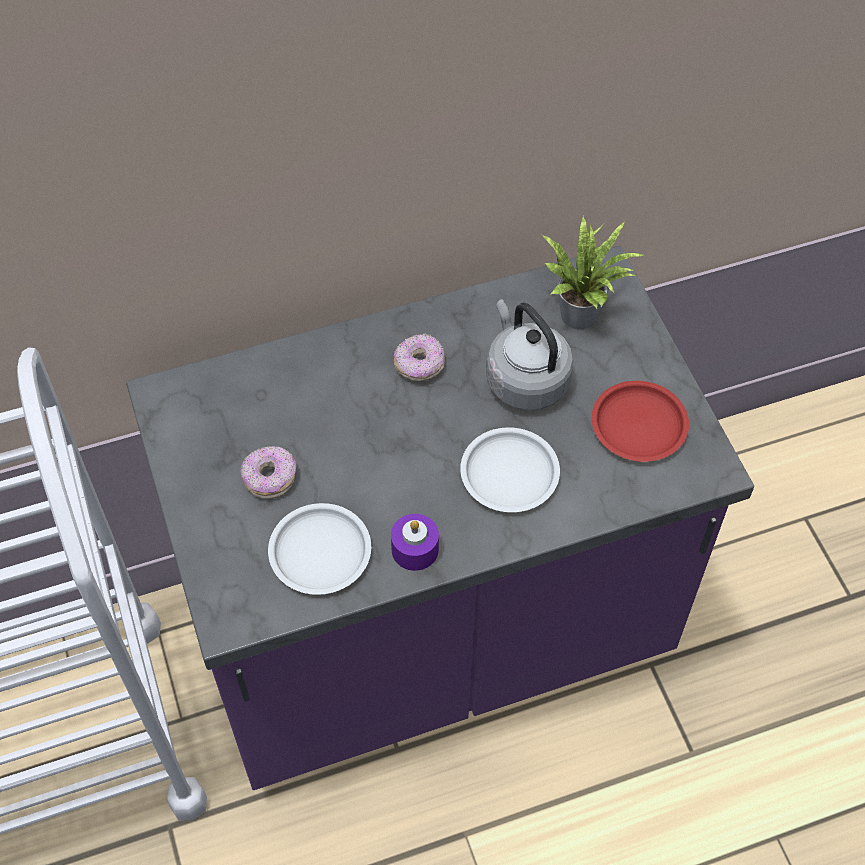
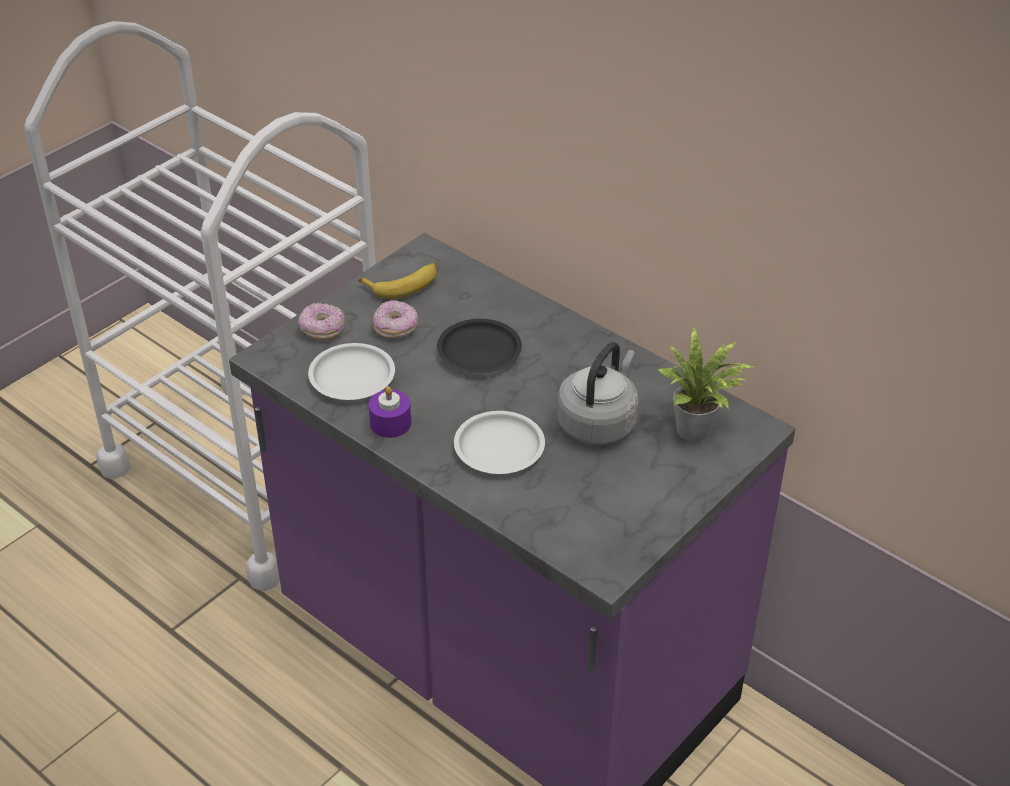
camera: 60 degrees right, 15 degrees down
donut [394,334,445,381] -> donut moved to [298,303,345,340]
red plate [591,381,689,462] -> none
none -> banana [359,263,437,299]
none -> black plate [437,319,522,373]

